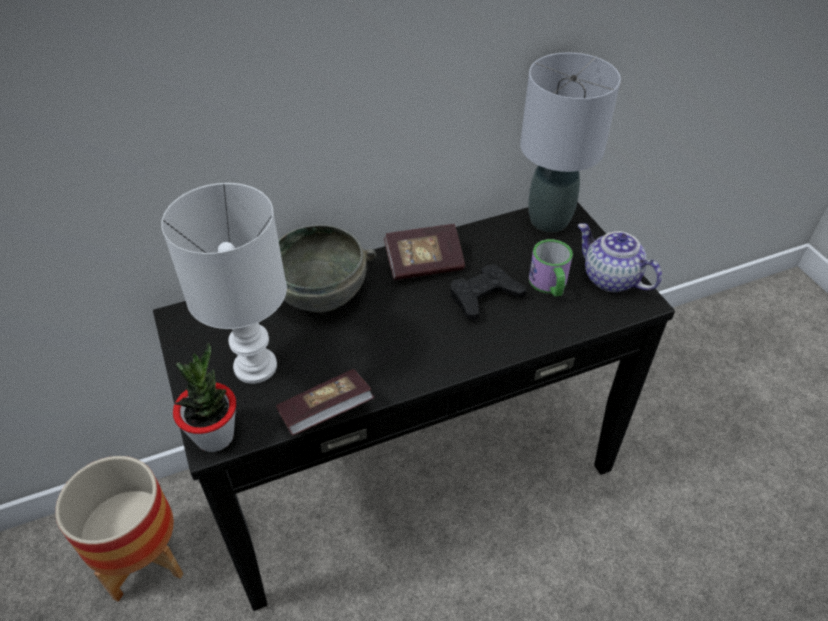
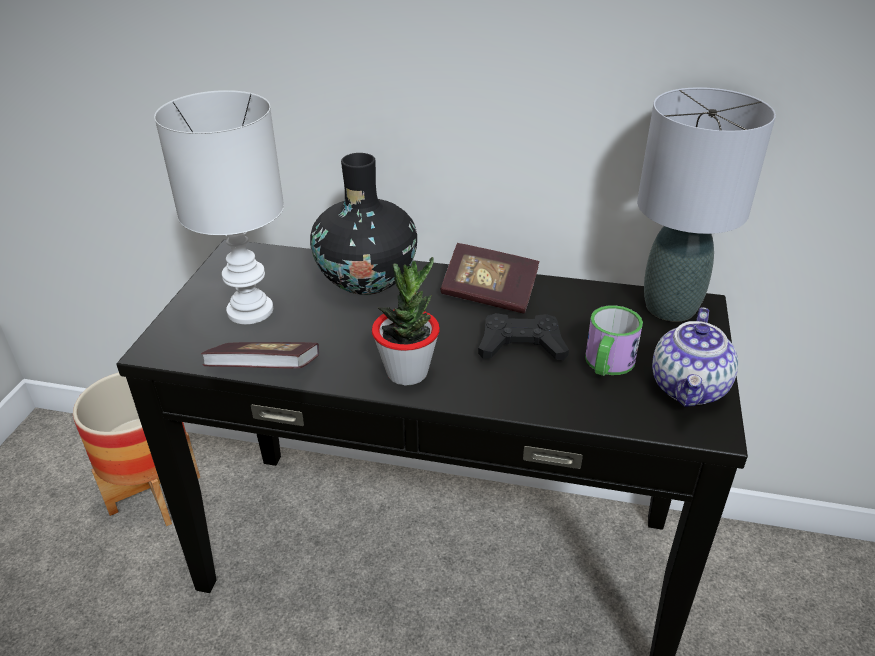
camera: 35 degrees right, 10 degrees down
potted plant [173,343,236,452] -> potted plant moved to [372,257,440,386]
grey bowl [278,225,376,313] -> black vase [310,153,417,295]
teapot [578,223,662,292] -> teapot turned 150 degrees counterclockwise [652,307,738,407]

